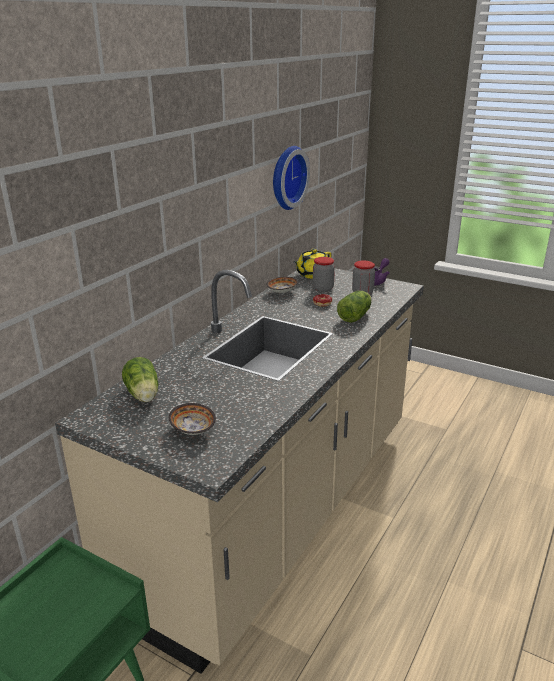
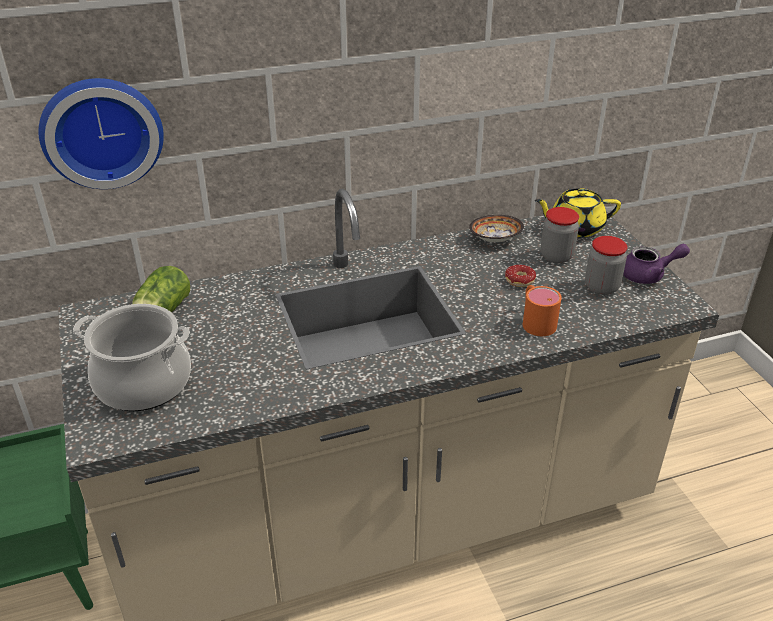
camera: 40 degrees right, 10 degrees up
bowl [169,403,216,435] -> cooking pot [73,304,191,411]
wall clock [273,146,310,210] -> wall clock moved to [38,78,164,189]
lettuce [337,291,371,323] -> orange mug [523,285,562,336]

